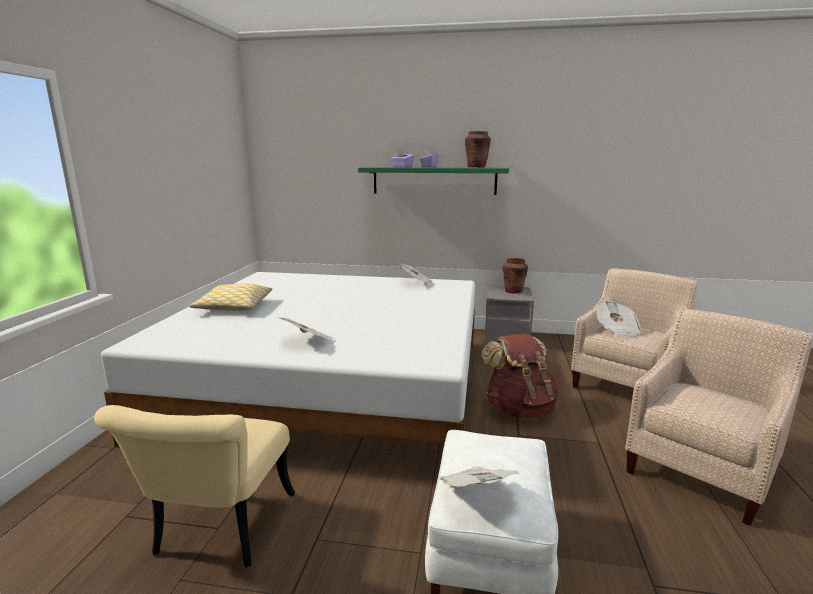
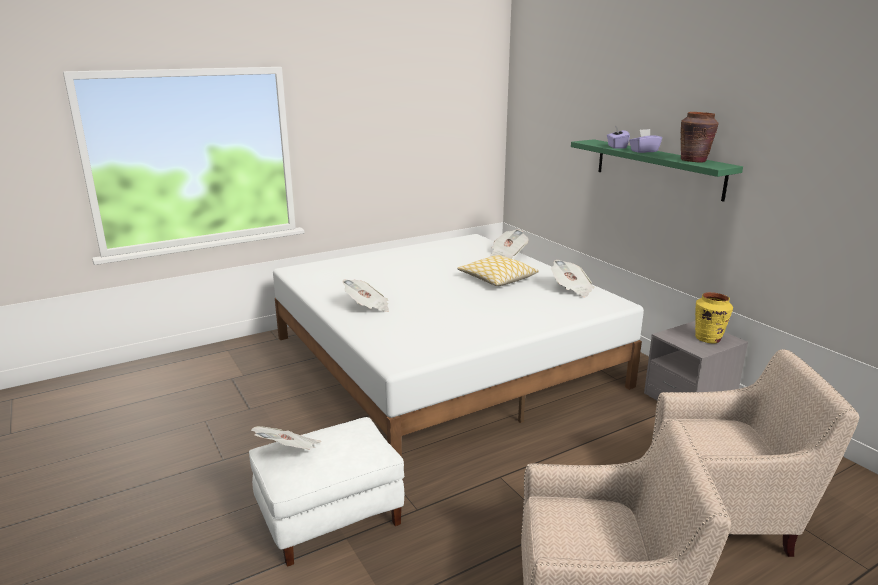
camera: 50 degrees right, 5 degrees up
beige chair [94,405,295,568] -> none
pillow [189,283,272,311] -> pillow moved to [457,255,539,286]
brown backpack [481,333,559,418] -> none
brown vase [503,258,528,293] -> yellow vase [695,292,733,344]
newspaper [596,301,641,339] -> newspaper moved to [490,229,529,259]

